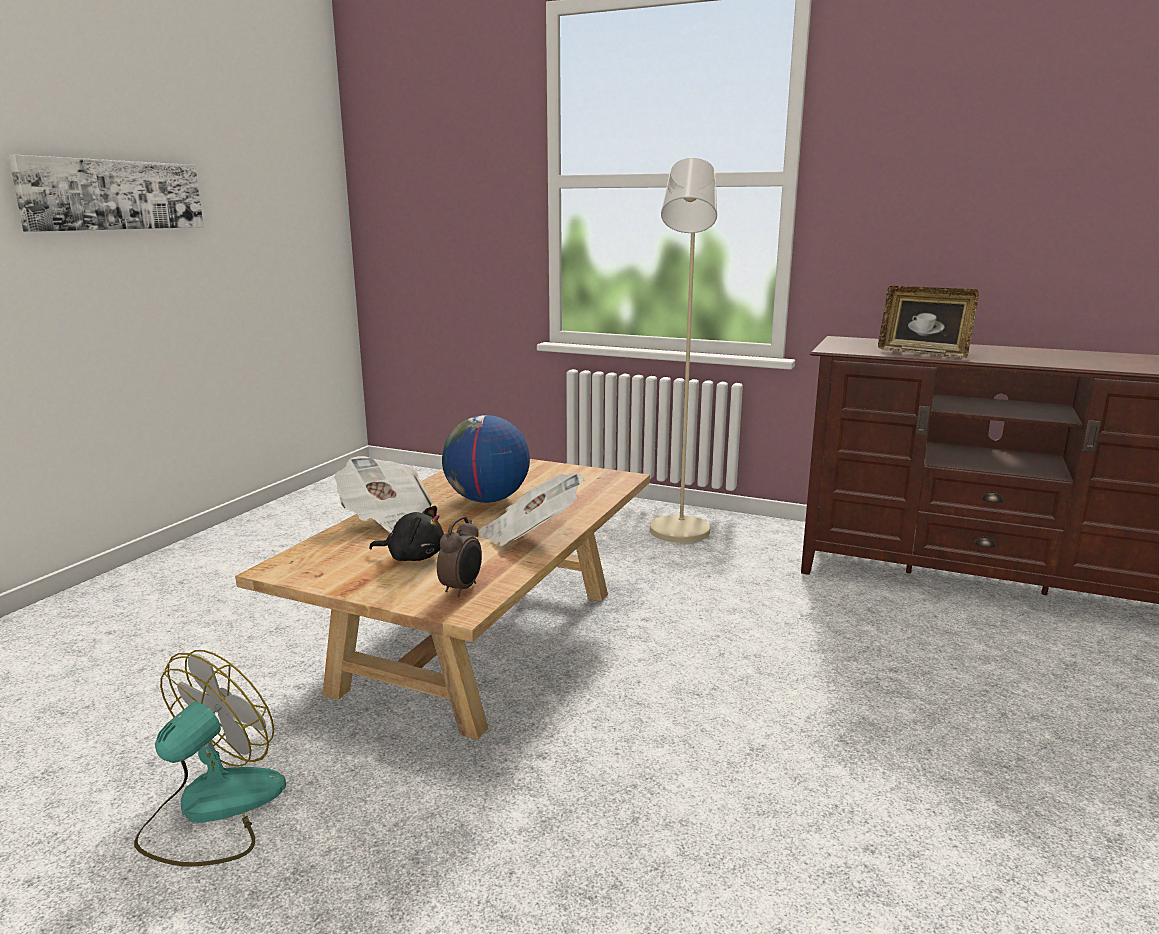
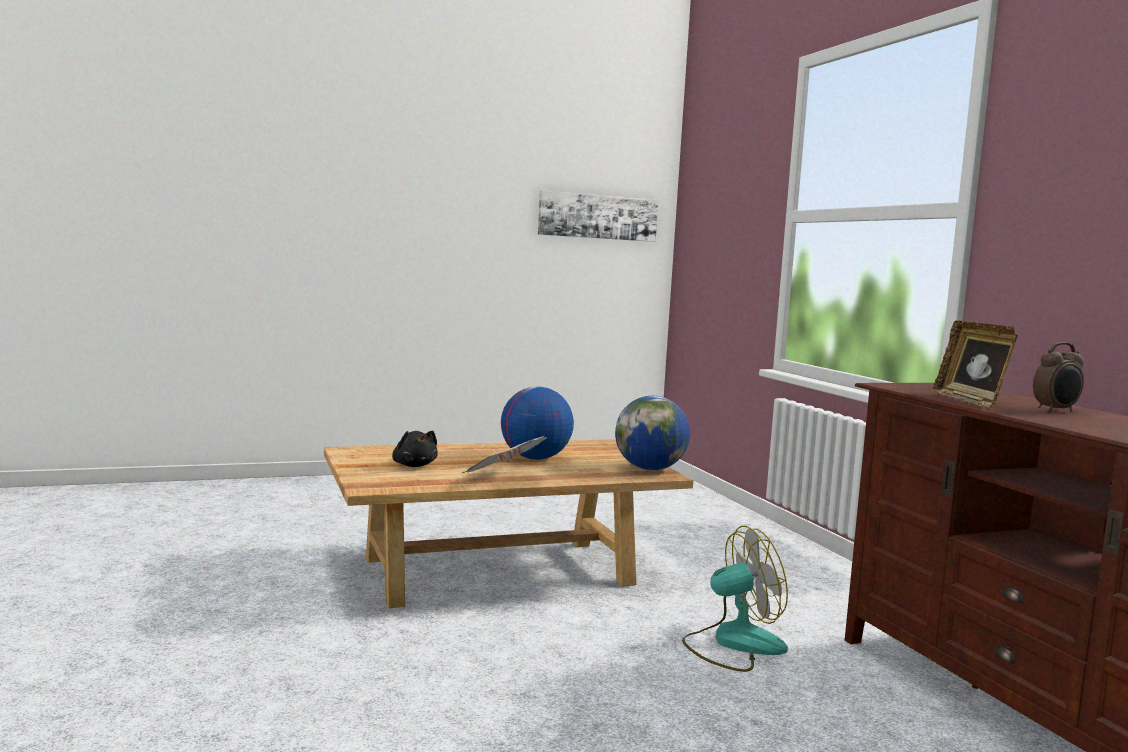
camera: 45 degrees right, 10 degrees down
picture [8,155,204,232] -> picture moved to [538,190,658,242]
fan [134,650,286,867] -> fan moved to [682,526,788,672]
newspaper [334,456,433,533] -> none
alarm clock [437,516,482,597] -> alarm clock moved to [1033,342,1084,411]
beige floor lamp [650,158,717,543] -> none
none -> globe [615,396,690,471]

